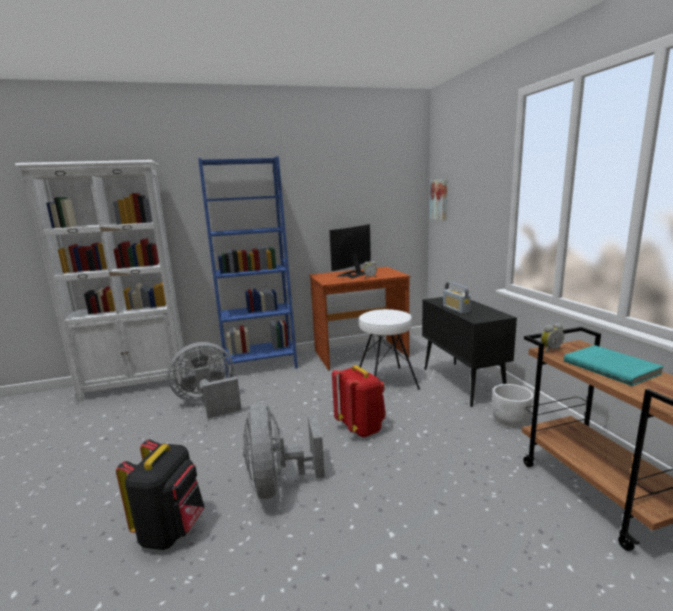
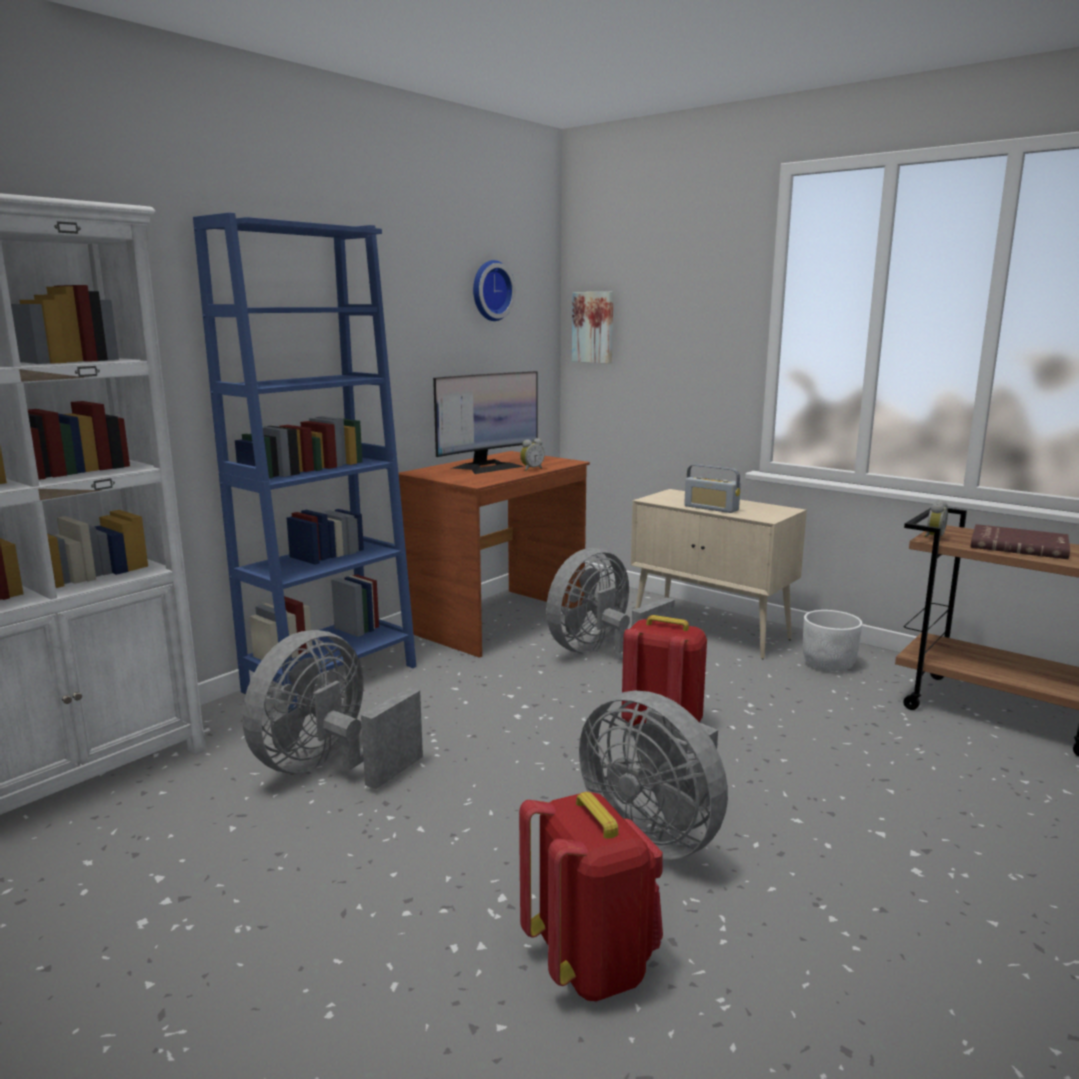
camera: 35 degrees left, 0 degrees up
black backpack [116,439,205,550] -> red backpack [519,792,663,1001]
monitor [329,224,371,279] -> monitor turned 135 degrees counterclockwise [433,371,537,474]
white stool [359,309,420,390] -> grey fan [546,548,675,653]
black cabinet [422,297,517,407] -> beige cabinet [631,489,807,659]
turquoise book [564,345,664,386] -> red book [970,524,1070,559]
none -> wall clock [473,260,516,321]

